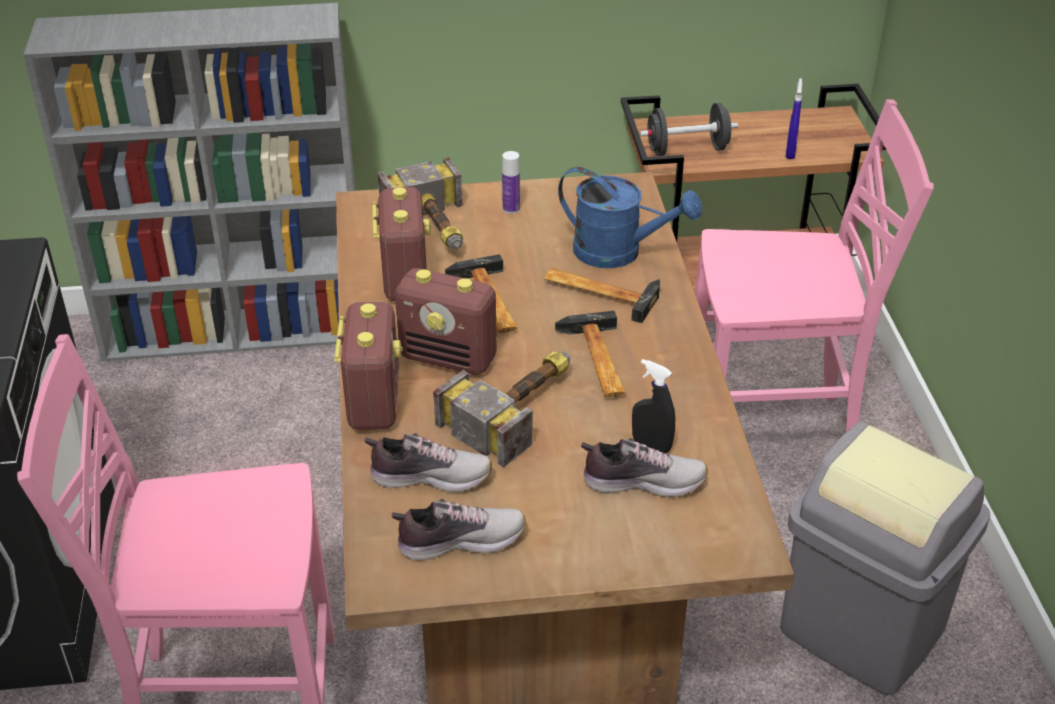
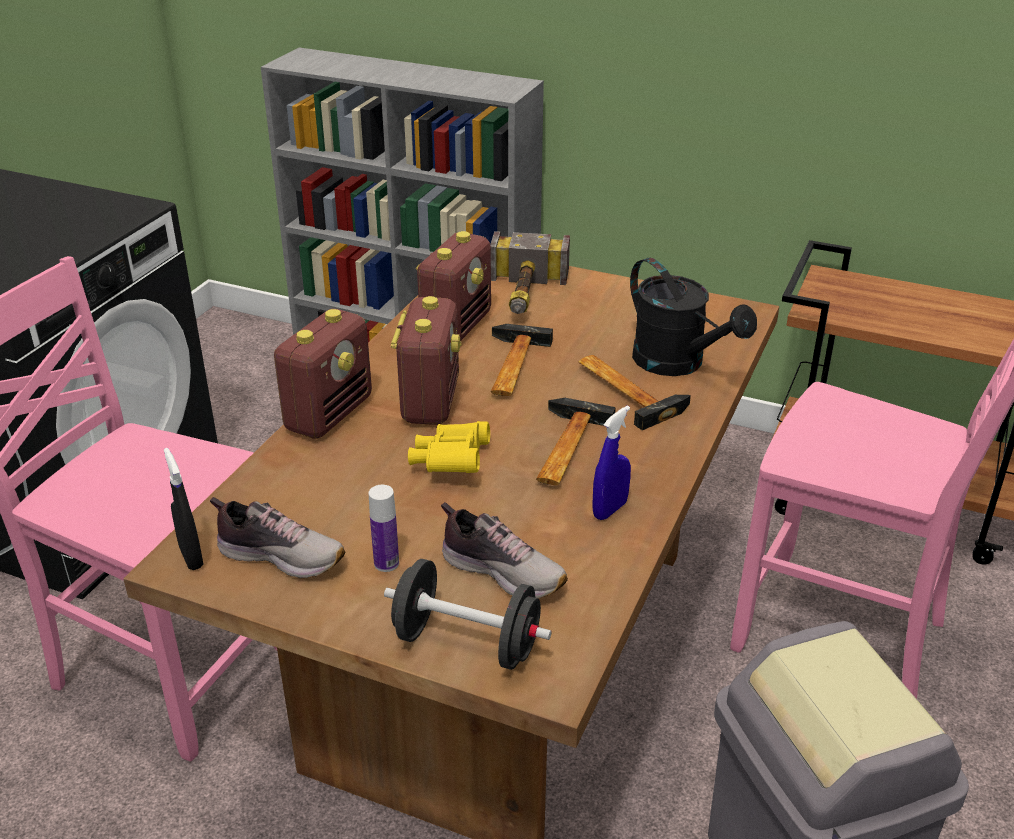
camera: 30 degrees right, 5 degrees down
shoe [364,433,492,492] -> none
radio [395,268,497,375] -> radio turned 135 degrees counterclockwise [391,296,462,425]
hammer [433,351,570,468] -> yellow binoculars [408,421,490,473]
bottle [502,151,520,214] -> bottle moved to [369,485,399,572]
blue watering can [558,167,702,268] -> black watering can [630,258,757,376]
black spray bottle [632,359,675,453] -> black spray bottle moved to [164,448,203,570]
black dumbbell [640,103,738,156] -> black dumbbell moved to [384,559,552,670]
blue spray bottle [786,78,803,159] -> blue spray bottle moved to [592,405,631,520]

